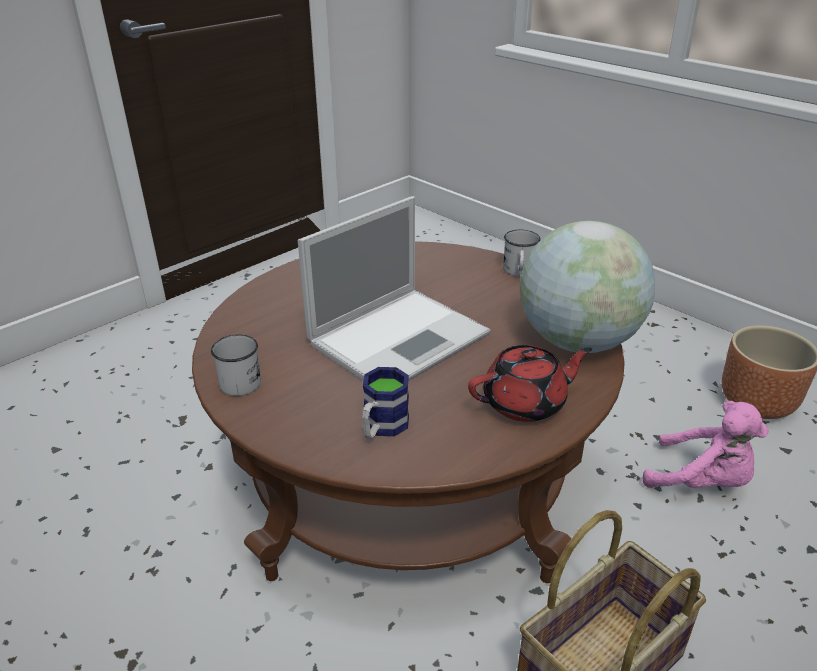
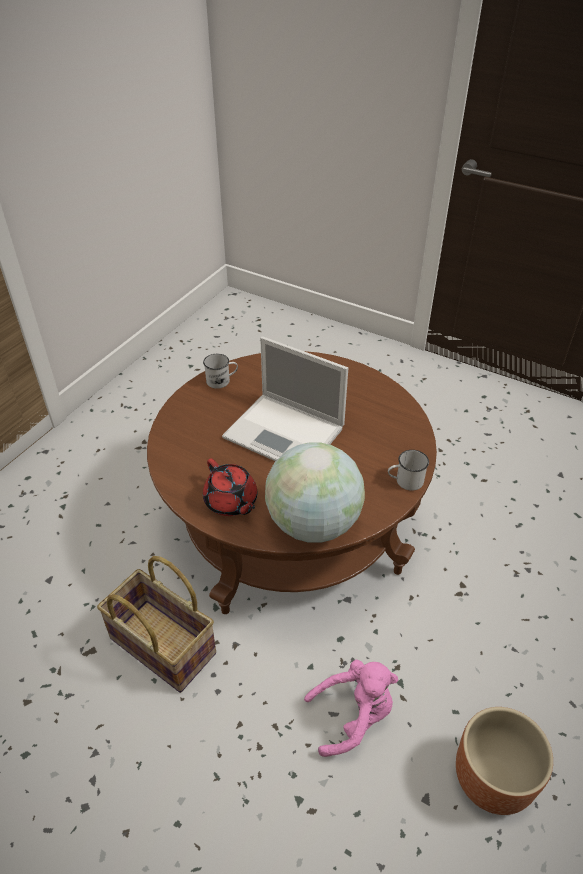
camera: 75 degrees right, 10 degrees up
mug [362,367,409,439] -> none
pink plush toy [643,401,769,488] -> pink plush toy turned 120 degrees counterclockwise [304,660,398,757]

